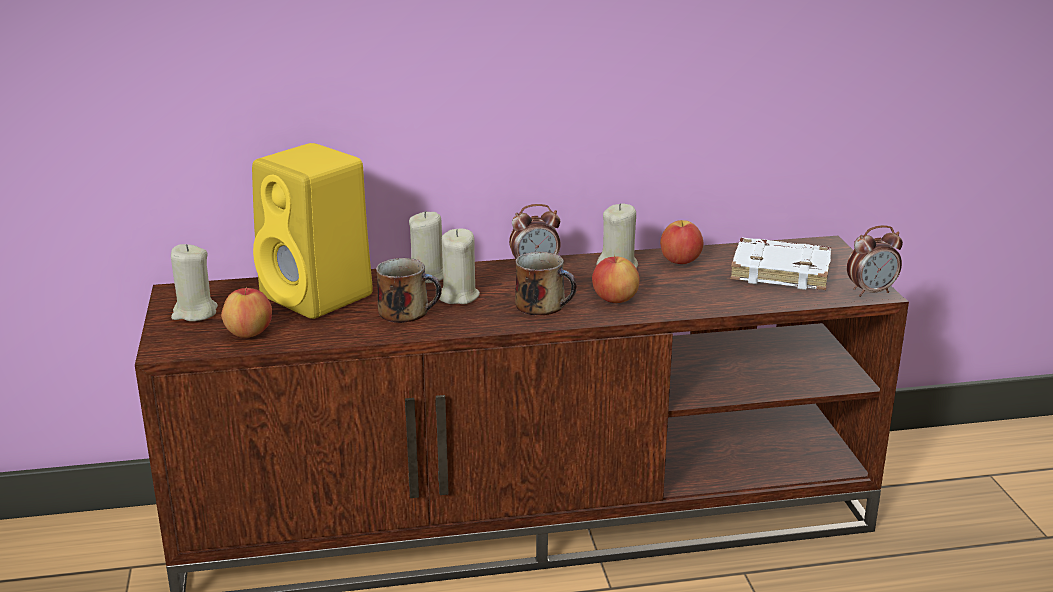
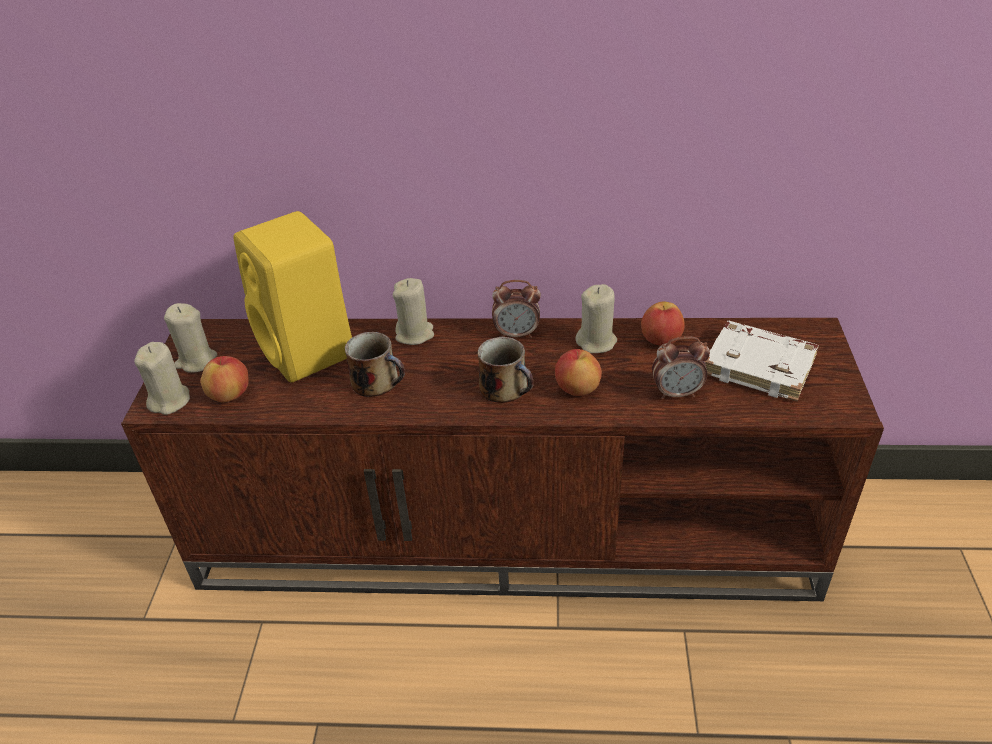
camera: 15 degrees right, 15 degrees up
beige candle [439,229,480,304] -> beige candle moved to [134,342,190,415]
alarm clock [847,225,903,297] -> alarm clock moved to [652,336,710,399]

